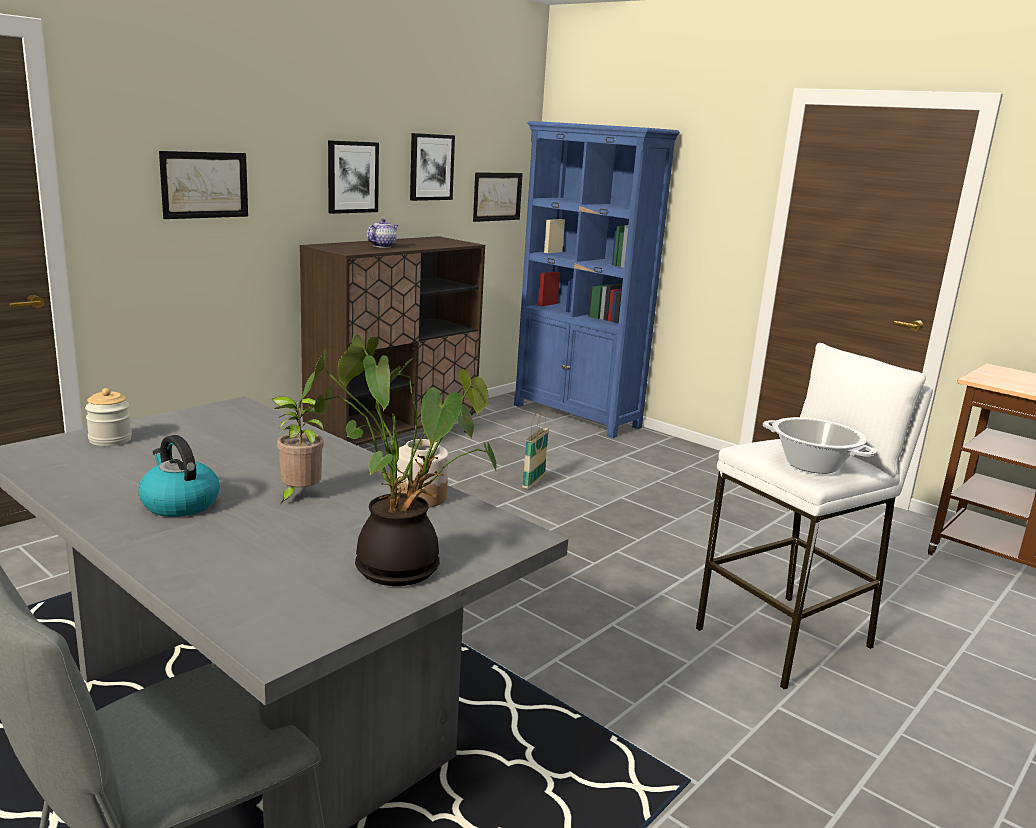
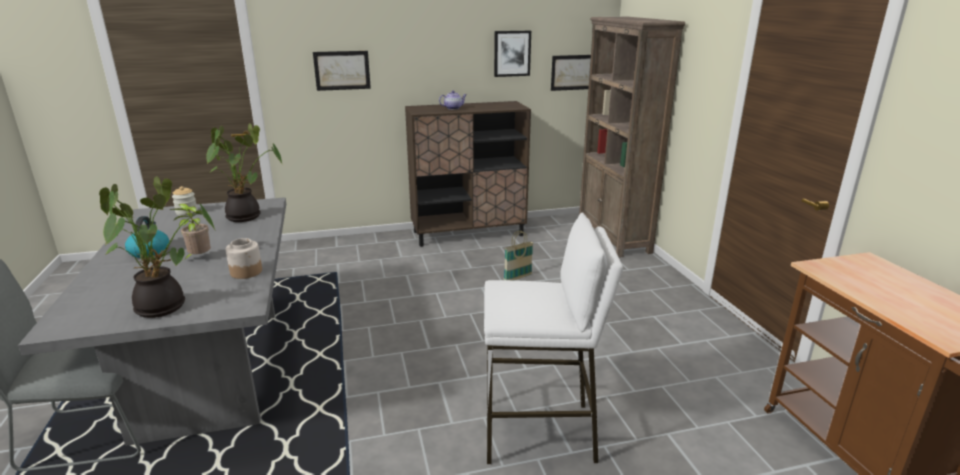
camera: 35 degrees right, 5 degrees up
picture [328,140,379,214] -> none
blue bookcase [514,121,680,438] -> brown bookcase [579,17,685,258]
cooking pot [763,417,877,474] -> none
none -> potted plant [206,123,283,222]

